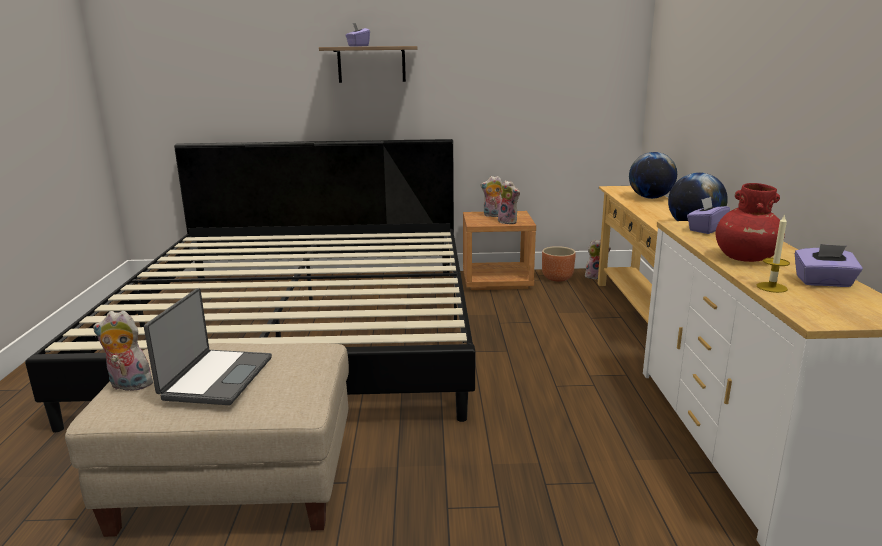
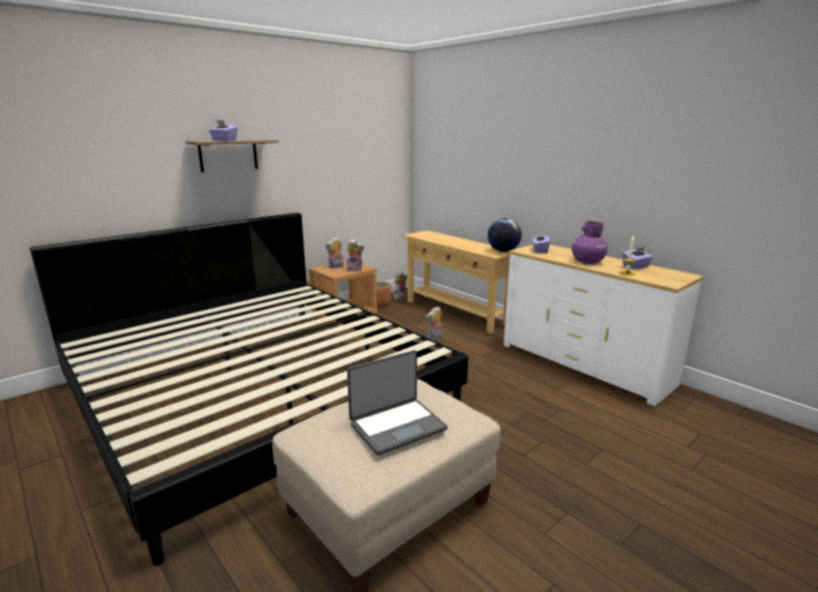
camera: 40 degrees left, 0 degrees up
plush toy [93,311,153,391] -> plush toy moved to [426,306,443,340]
laptop [144,288,272,405] -> laptop turned 90 degrees clockwise [347,350,448,456]
globe [629,152,677,199] -> none
red vase [716,183,785,262] -> purple vase [572,221,608,264]

